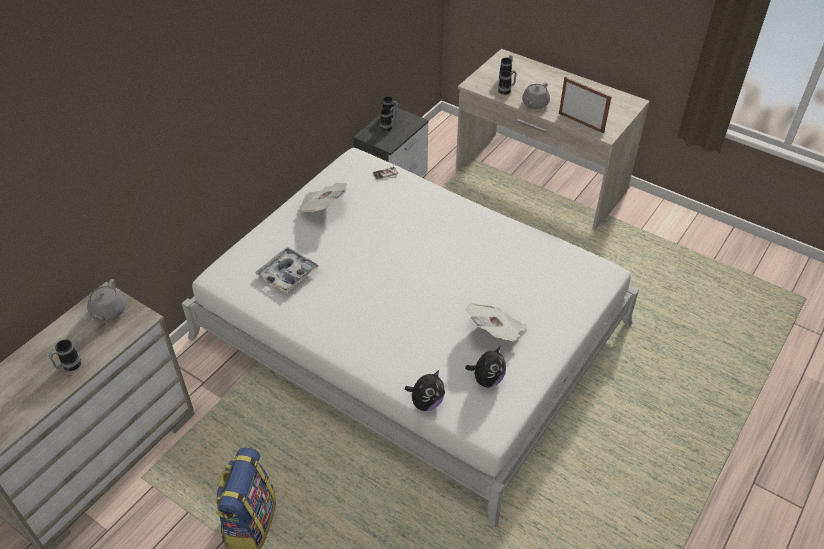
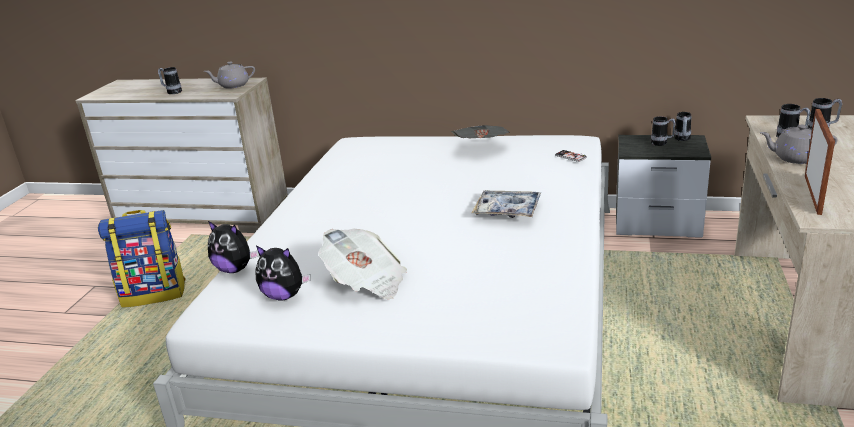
camera: 70 degrees right, 20 degrees down
tray [255,247,319,293] -> tray moved to [472,190,541,218]

